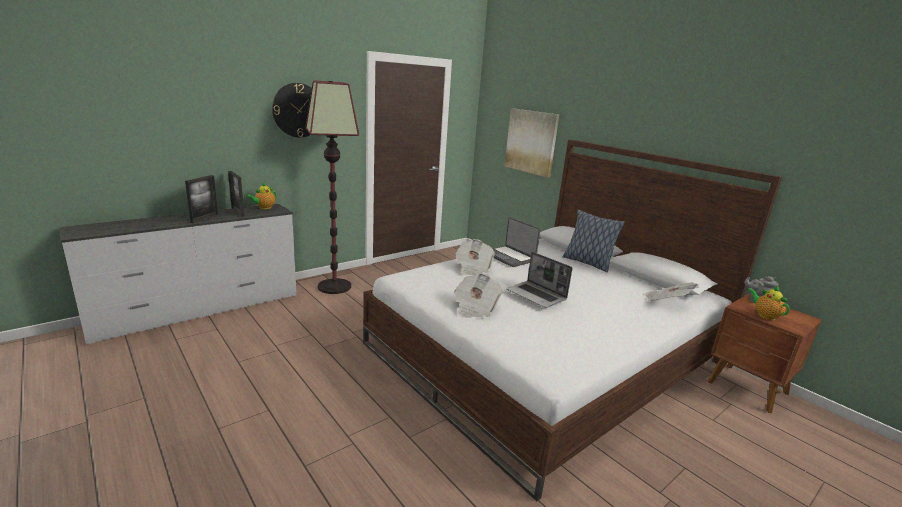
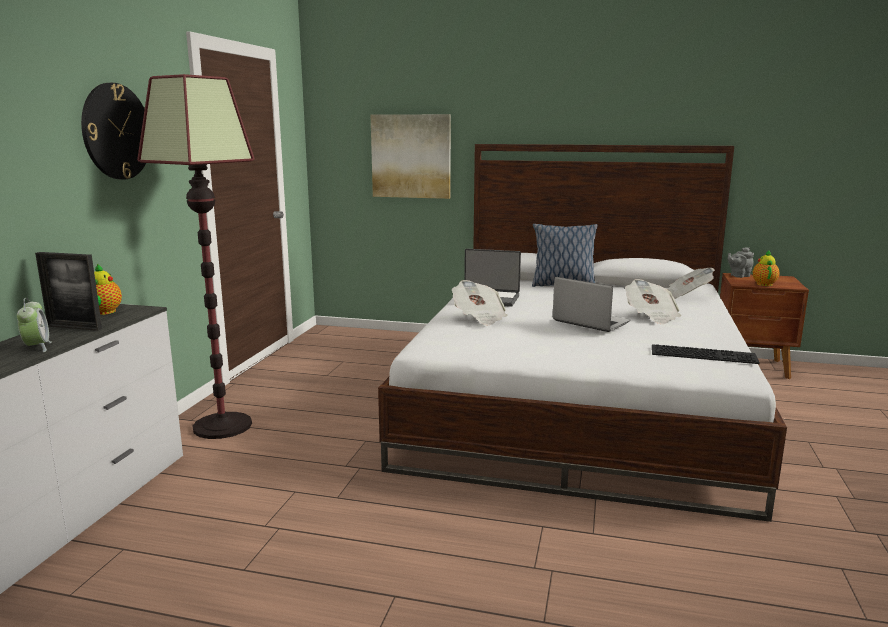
camera: 35 degrees left, 5 degrees down
picture frame [185,175,218,223] -> alarm clock [17,298,52,352]
newspaper [455,273,502,318] -> newspaper moved to [625,279,681,324]
laptop [506,252,573,308] -> laptop turned 150 degrees counterclockwise [553,277,630,332]
teapot [748,286,790,320] -> teapot turned 75 degrees clockwise [752,250,780,286]
none -> keyboard [652,344,760,364]

